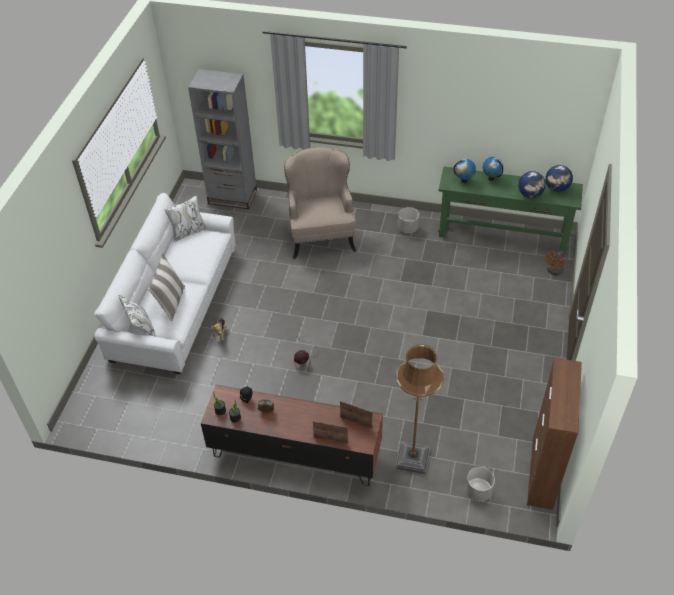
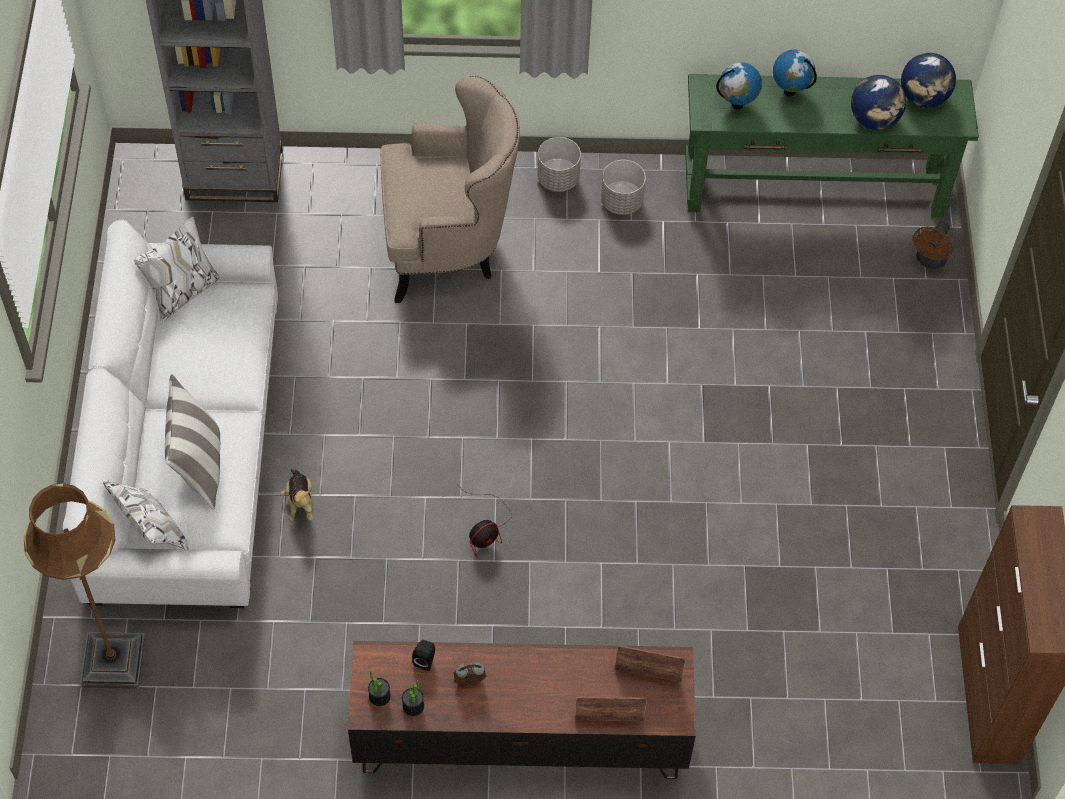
camera: 15 degrees left, 10 degrees up
beige armchair [284,147,357,259] -> beige armchair turned 105 degrees clockwise [381,76,520,303]
brown floor lamp [396,345,444,474] -> brown floor lamp moved to [24,483,146,689]
grey planter [465,467,495,502] -> grey planter moved to [537,137,581,192]

